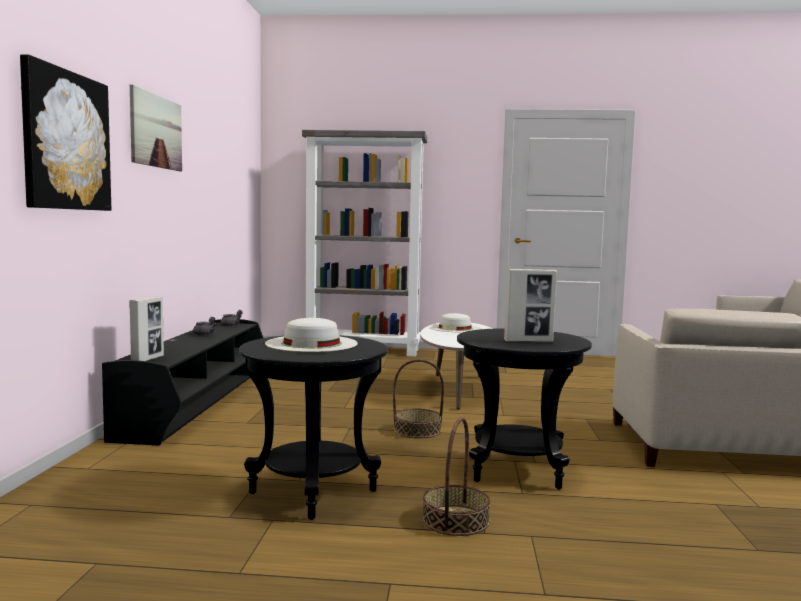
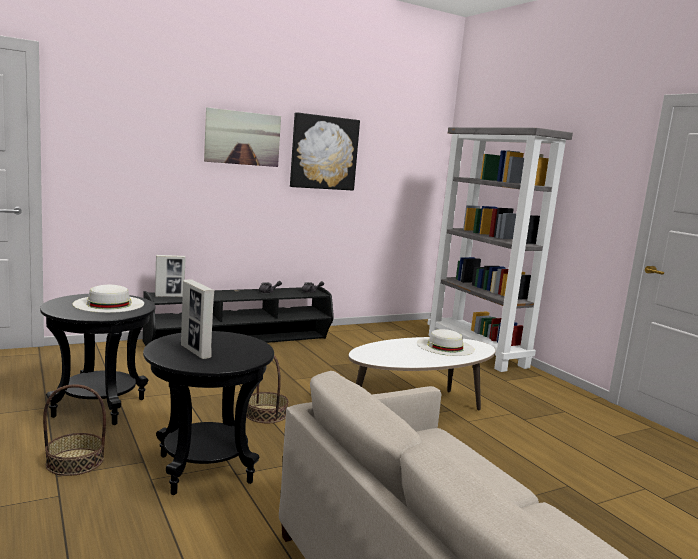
camera: 55 degrees right, 5 degrees up
picture [20,55,111,211] -> picture moved to [290,112,360,191]

